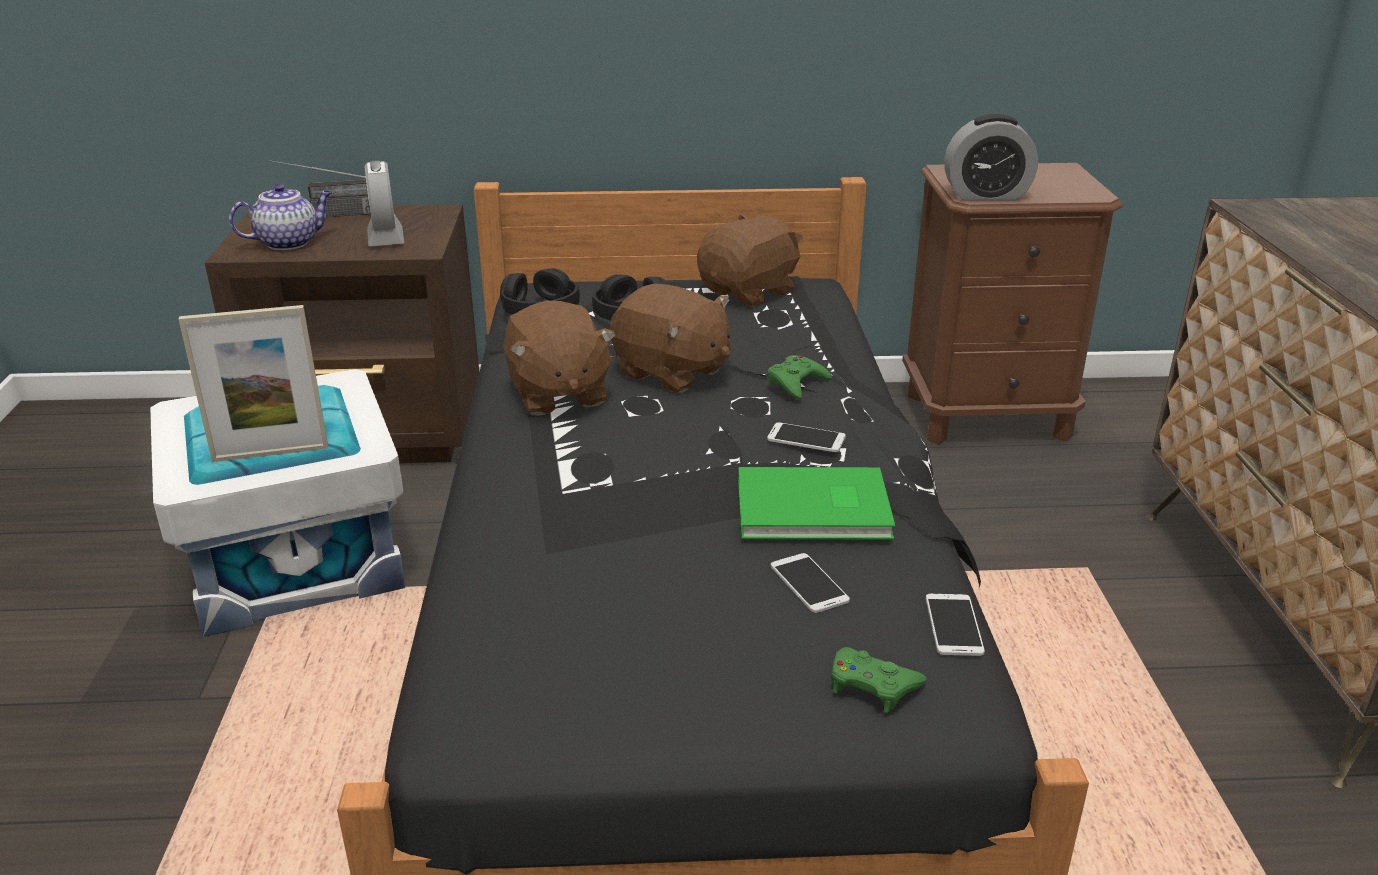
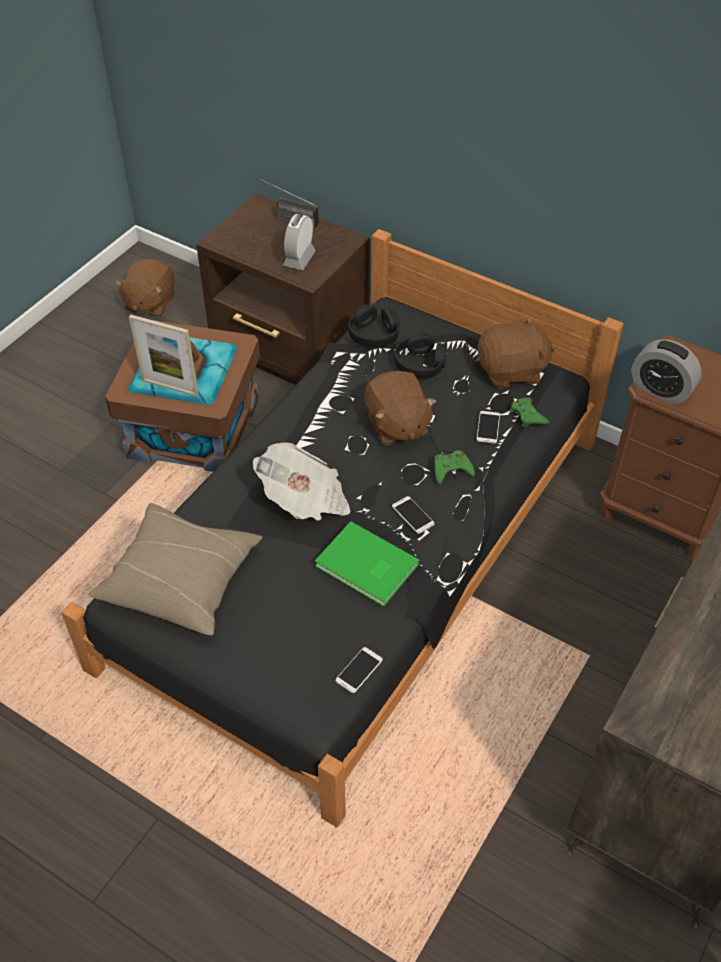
camera: 35 degrees right, 20 degrees up
white storage box [150,369,406,637] -> brown storage box [105,320,260,472]
teapot [229,184,332,250] -> none
brown plush toy [503,301,616,416] -> brown plush toy moved to [115,259,175,317]
phone [771,553,850,613] -> phone moved to [476,411,500,444]
green game controller [831,647,927,713] -> green game controller moved to [510,398,549,427]
none -> beige pillow [89,503,262,635]
none -> newspaper [253,442,351,520]

